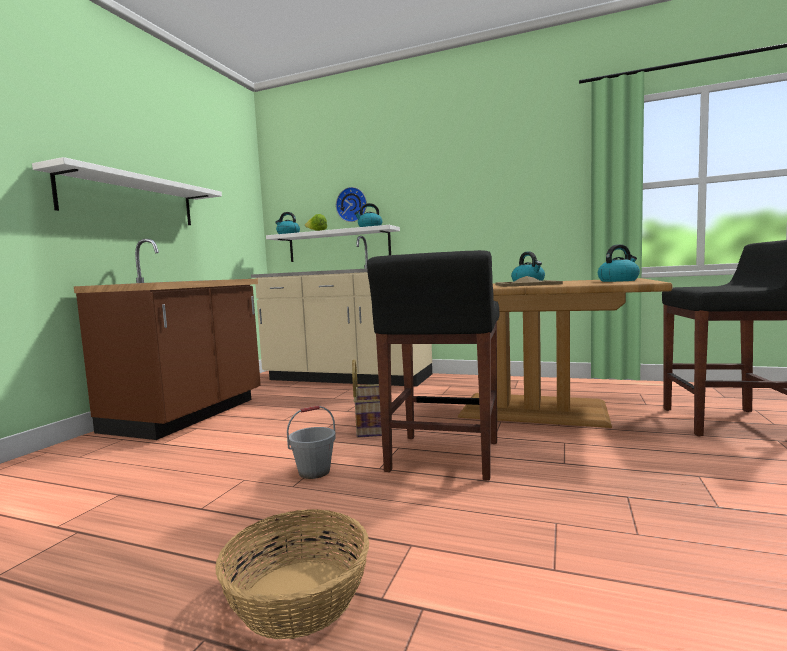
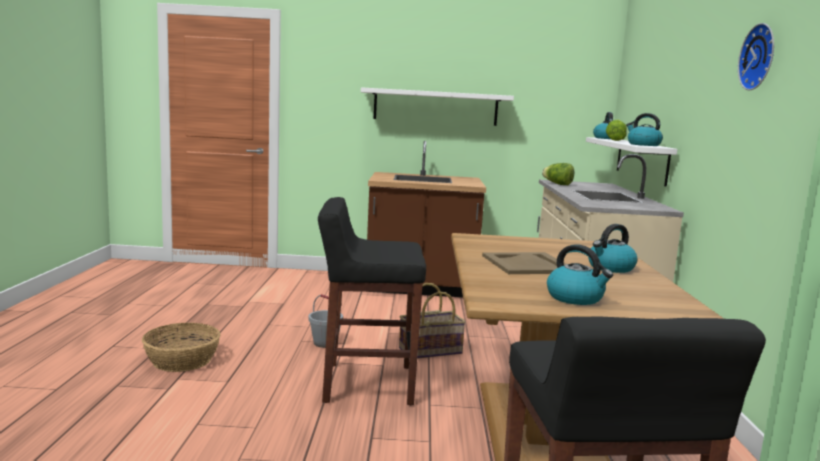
camera: 70 degrees right, 5 degrees up
wall clock [336,187,367,222] -> wall clock moved to [738,23,774,90]
none -> lettuce [542,163,574,185]

